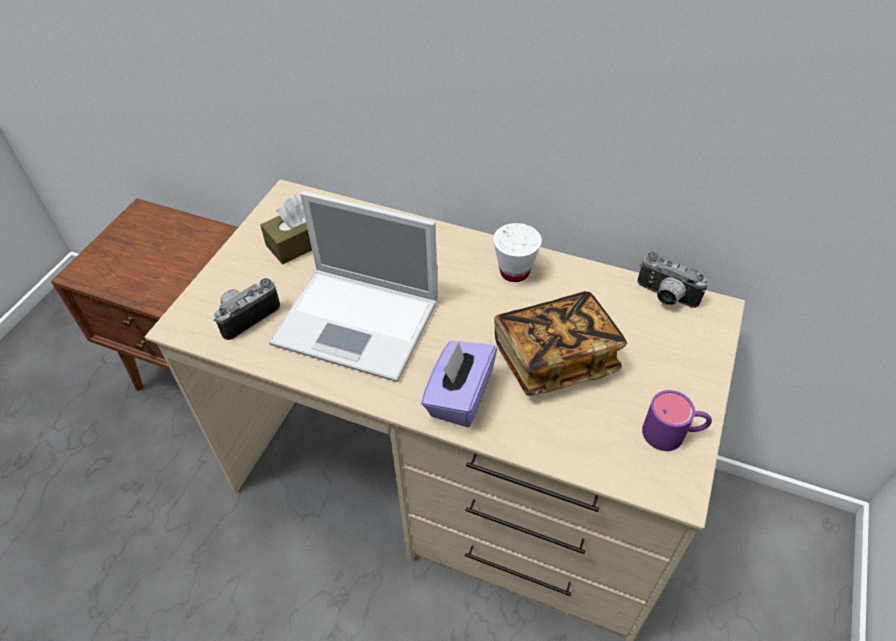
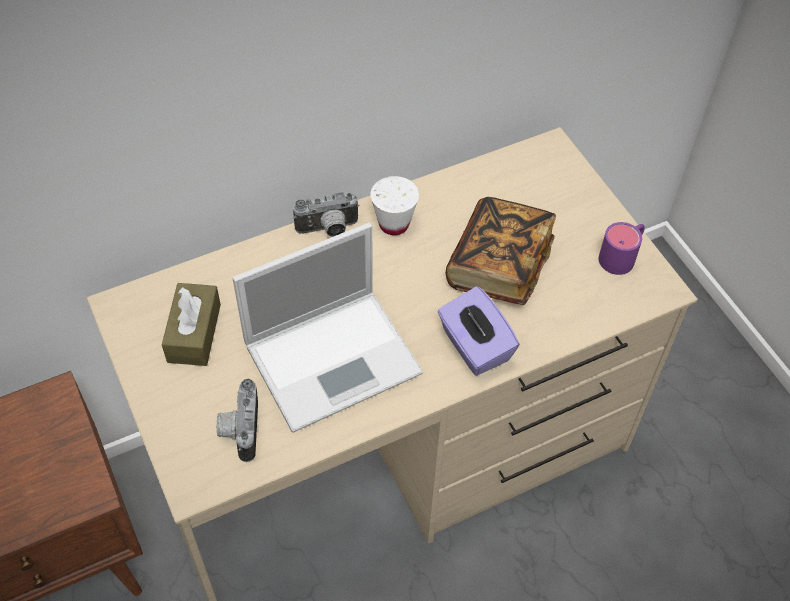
camera: 50 degrees left, 5 degrees up
camera [637,252,708,308] -> camera moved to [293,192,360,237]

